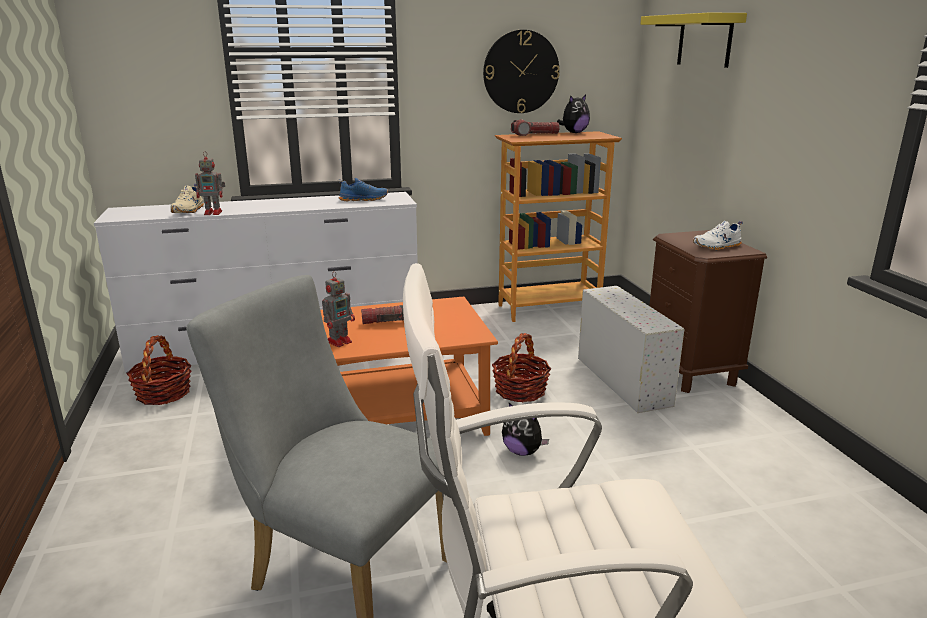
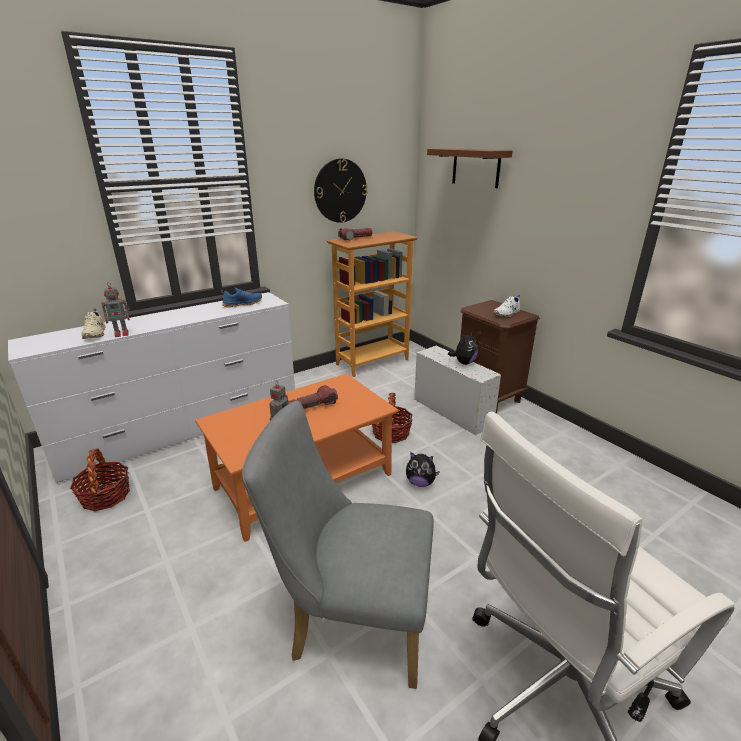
camera: 20 degrees left, 5 degrees up
plush toy [557,95,590,133] -> plush toy moved to [448,332,478,365]
yellow shelf [641,13,747,68] -> brown shelf [427,148,513,188]

